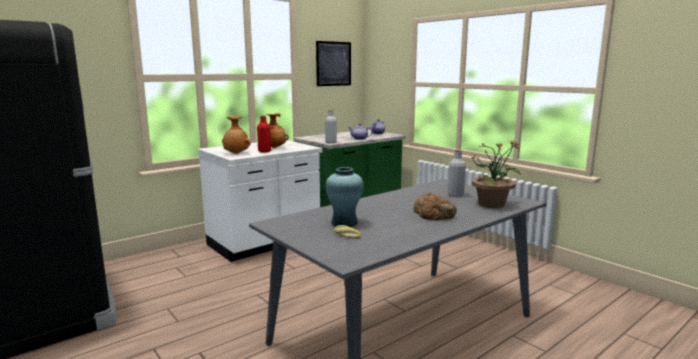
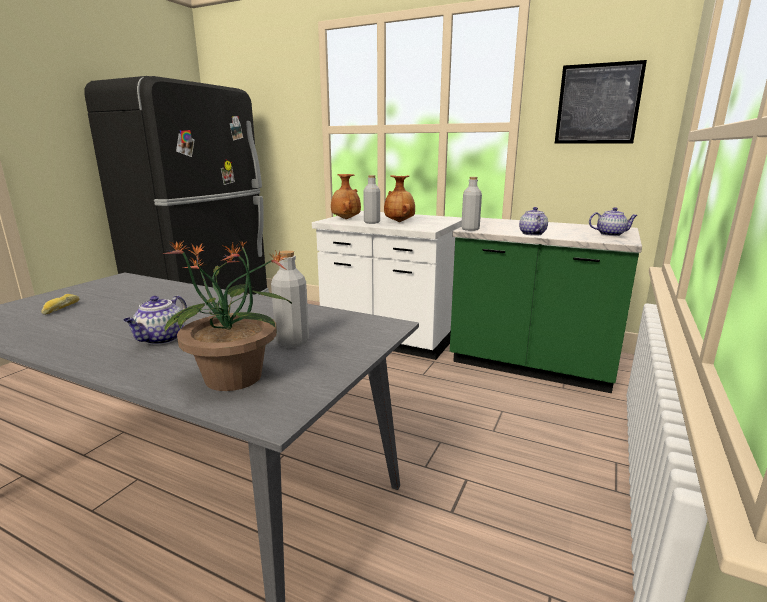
camera: 65 degrees right, 5 degrees up
red bottle [257,115,271,153] -> grey bottle [363,175,380,224]
turquoise vase [326,167,364,227] -> none
bread [414,193,457,220] -> teapot [123,296,187,345]

